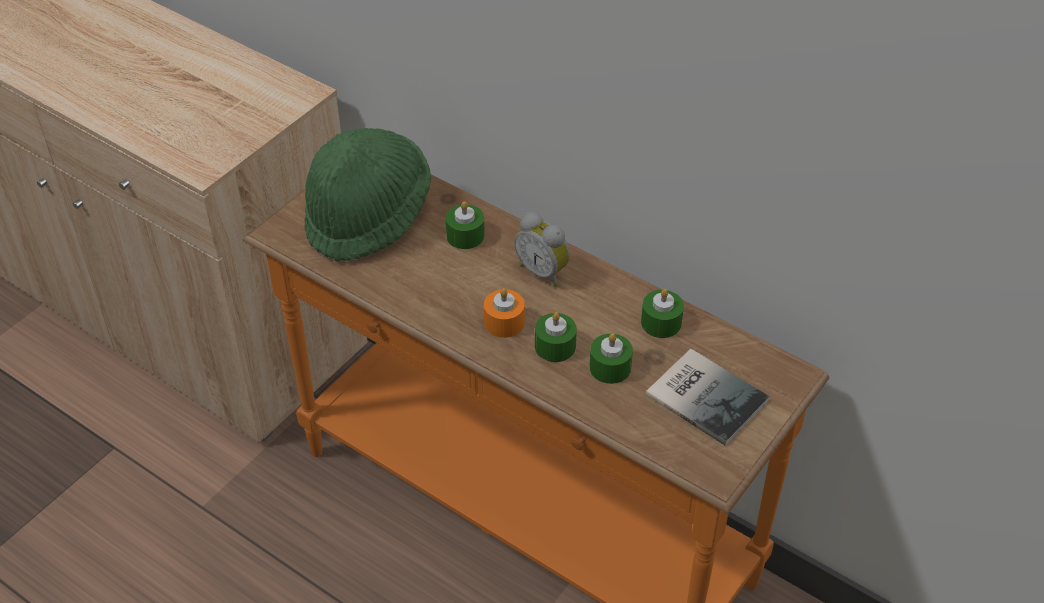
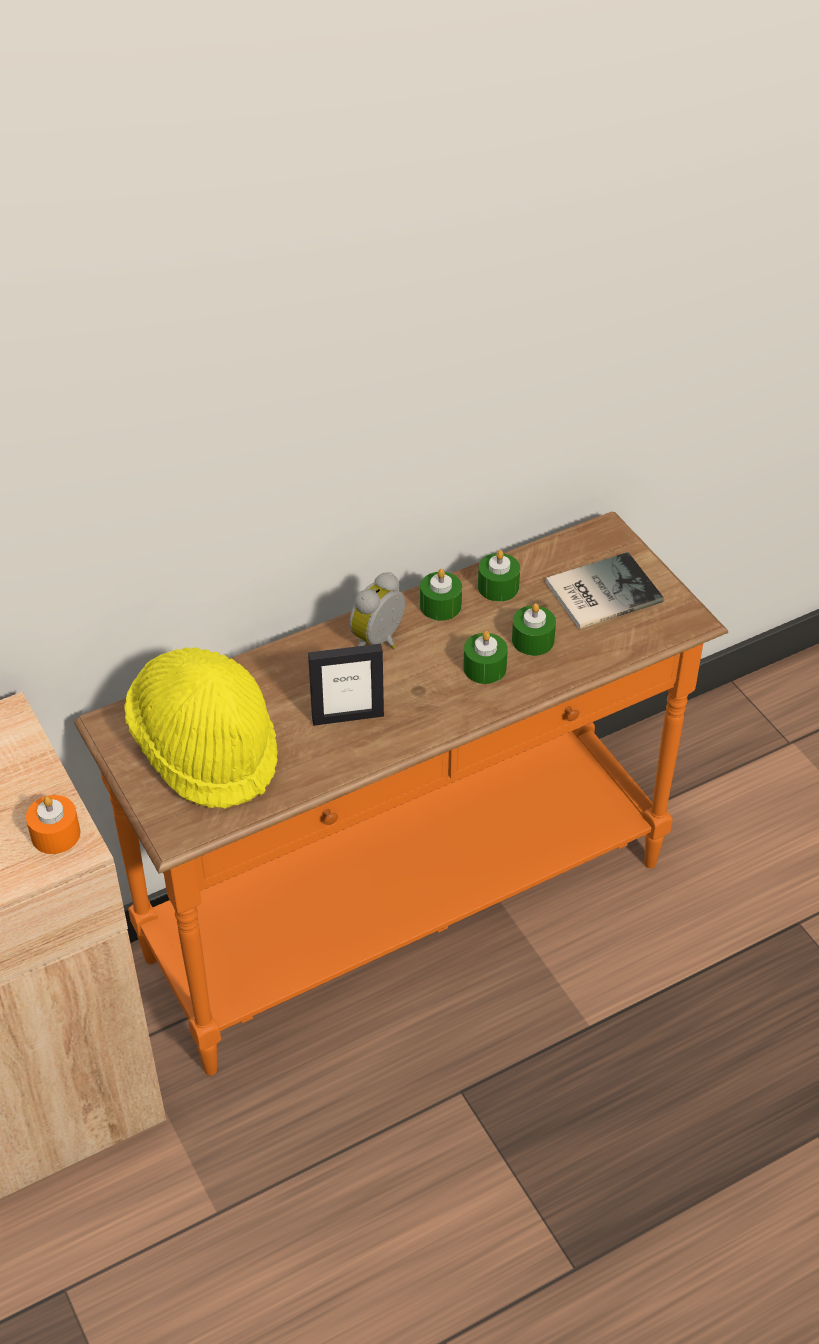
camera: 65 degrees left, 0 degrees up
green hat [304,128,431,262] -> yellow hat [124,647,278,809]
green candle [446,201,485,249] -> green candle moved to [420,569,462,621]
orange candle [484,288,525,338] -> orange candle moved to [26,795,80,854]
alarm clock [514,212,570,287] -> alarm clock turned 150 degrees clockwise [349,572,405,649]
none -> picture frame [308,644,384,726]

